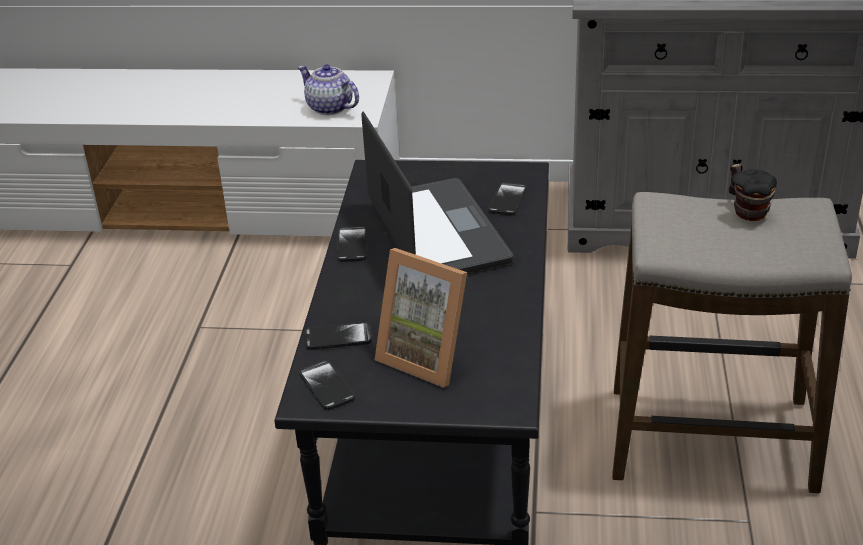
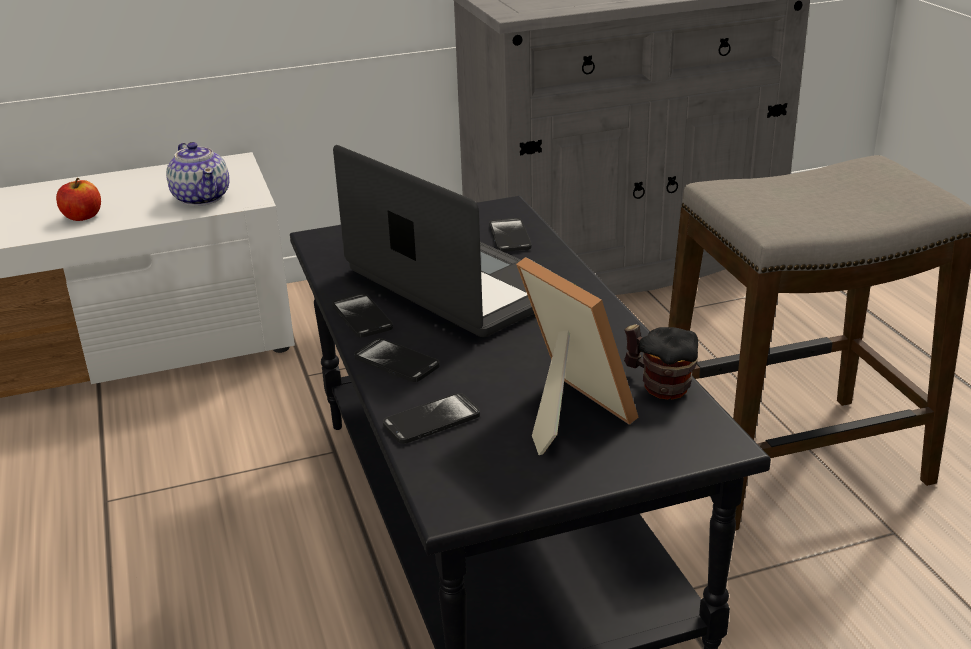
camera: 25 degrees left, 5 degrees down
teapot [298,64,359,115] -> teapot turned 135 degrees counterclockwise [166,142,230,206]
phone [299,360,355,410] -> phone moved to [354,338,440,382]
picture frame [375,248,467,388] -> picture frame turned 135 degrees counterclockwise [516,257,638,455]
mug [729,164,777,221] -> mug moved to [624,324,698,400]
none -> apple [56,178,101,221]

